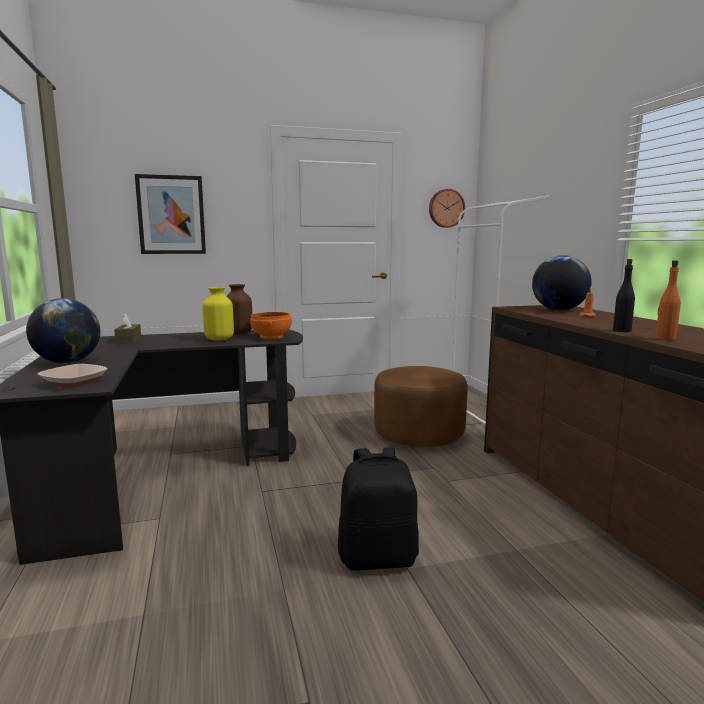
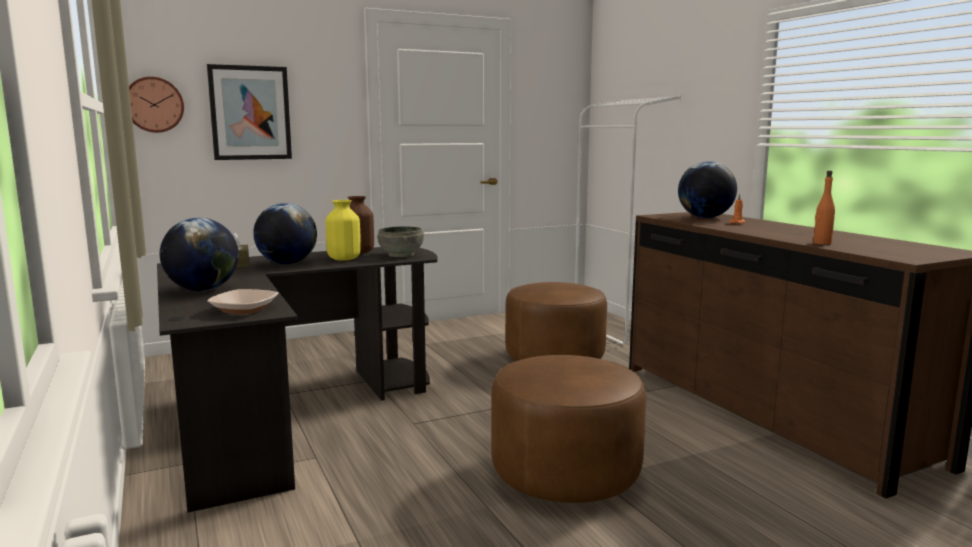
camera: 10 degrees left, 0 degrees up
orange bowl [250,312,292,339] -> grey bowl [377,226,424,257]
black backpack [338,447,419,571] -> brown ottoman [491,355,646,503]
wall clock [429,189,465,228] -> wall clock moved to [129,77,184,133]
black bottle [613,259,635,332] -> none
none -> globe [253,203,317,264]

